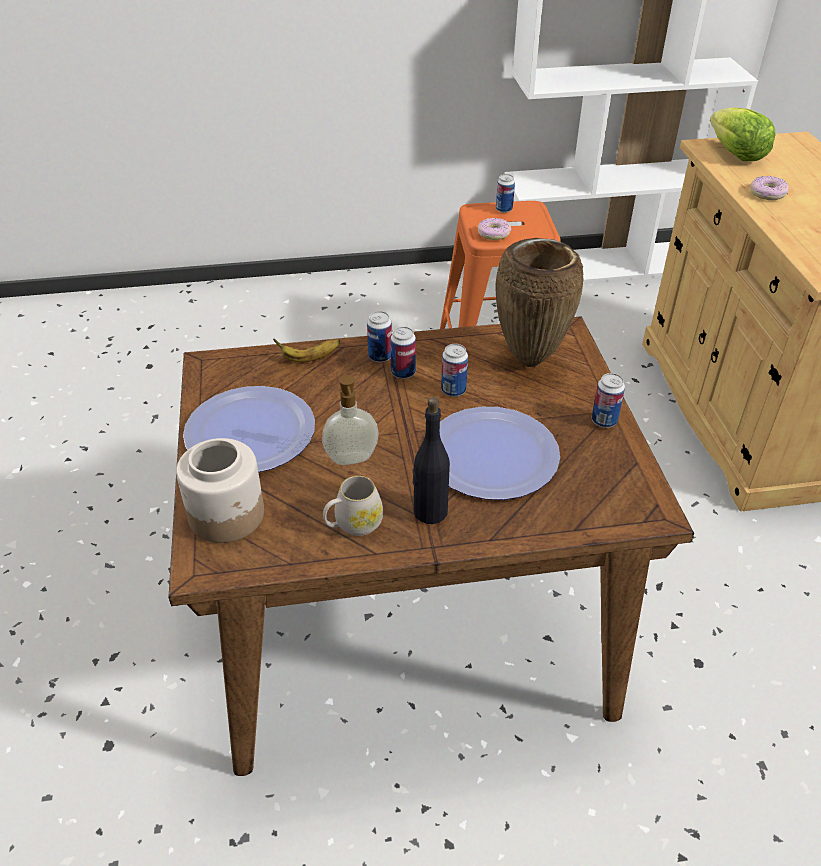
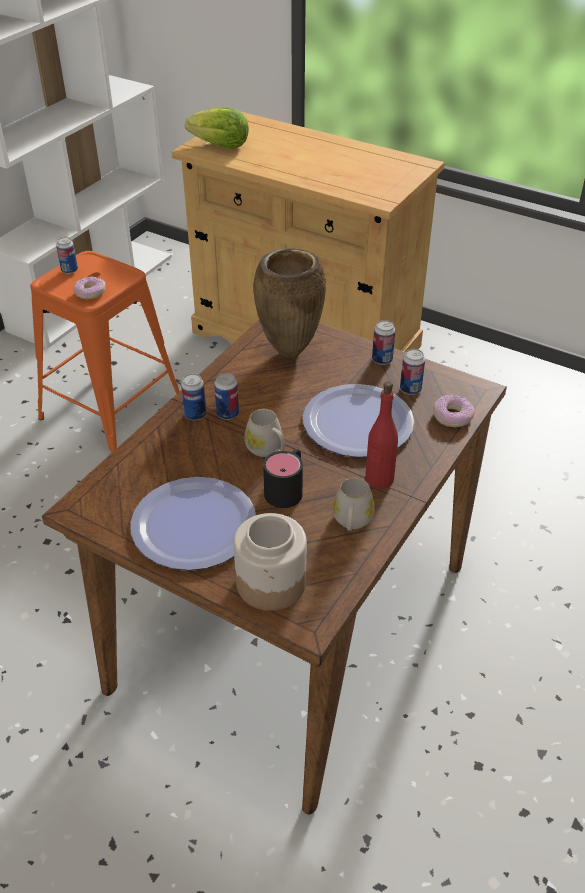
camera: 50 degrees left, 0 degrees up
banana [273,339,340,362] -> none
soap dispenser [322,375,379,465] -> black mug [263,449,303,508]
black bottle [413,397,450,524] -> red bottle [365,381,398,489]
can [441,344,468,397] -> can moved to [400,349,425,395]
donut [750,176,789,200] -> donut moved to [433,395,475,427]
none -> white mug [245,409,285,457]

